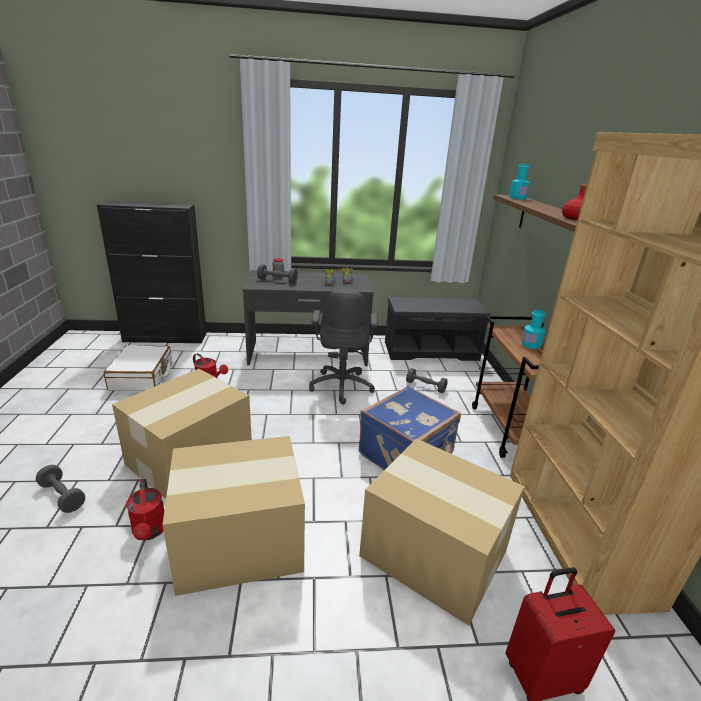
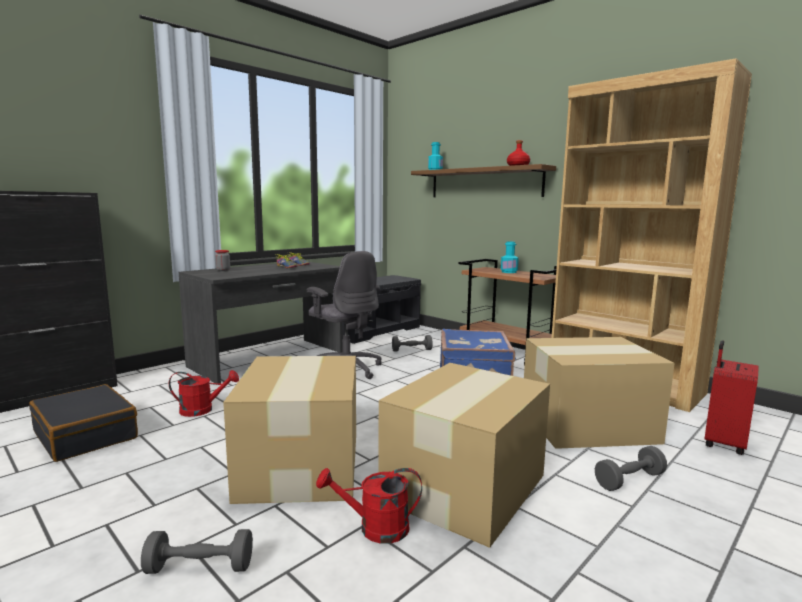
camera: 40 degrees left, 15 degrees down
white suitcase [104,345,172,391] -> black suitcase [29,384,138,462]
red watering can [126,479,164,540] -> red watering can turned 150 degrees clockwise [316,468,422,544]
grey dumbbell [257,264,298,284] -> grey dumbbell moved to [595,446,667,491]

